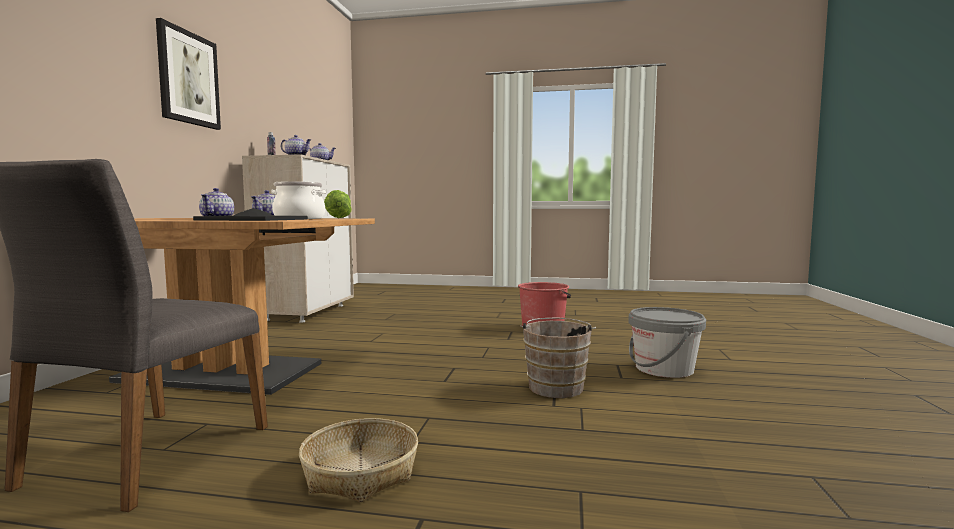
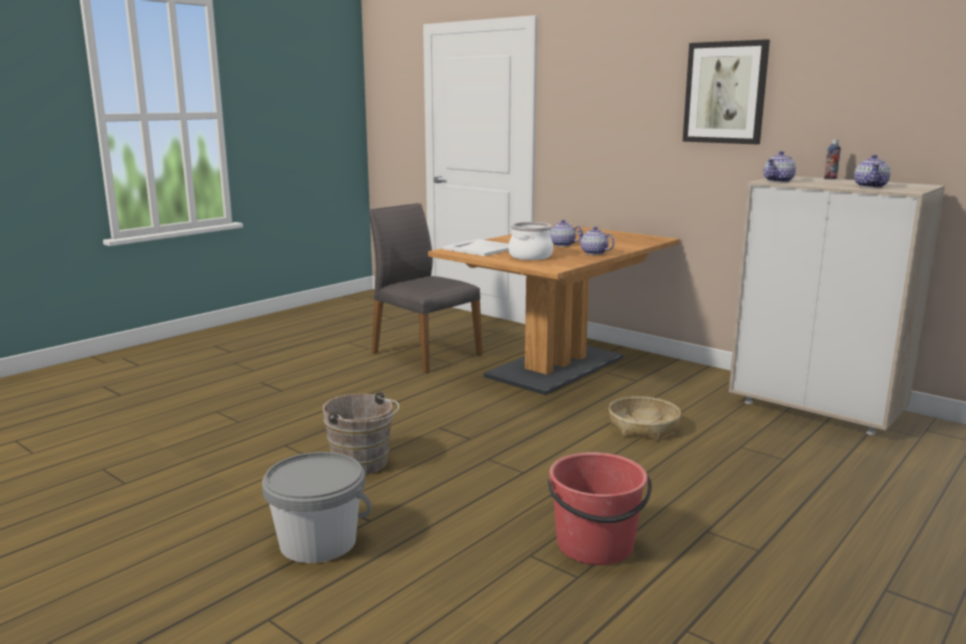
camera: 120 degrees right, 10 degrees up
black tray [193,208,308,221] -> white tray [443,239,509,256]
basket [299,418,418,502] -> basket moved to [609,396,681,441]
lettuce [324,190,352,218] -> none

